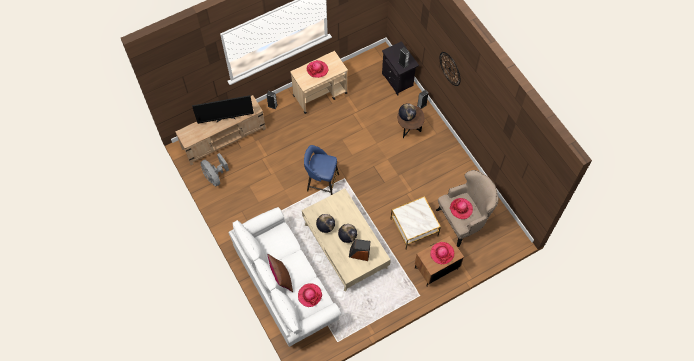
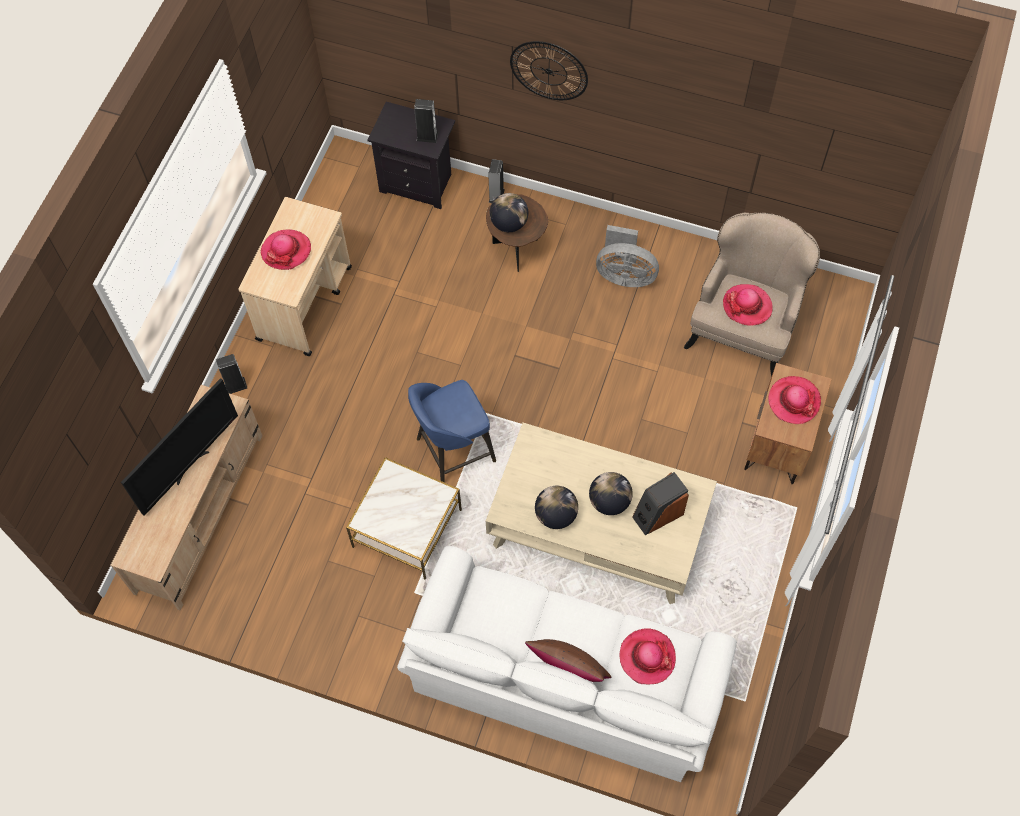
camera: 40 degrees left, 0 degrees up
grey fan [200,153,229,186] -> grey fan moved to [596,225,659,287]
side table [390,196,441,250] -> side table moved to [346,457,462,580]

